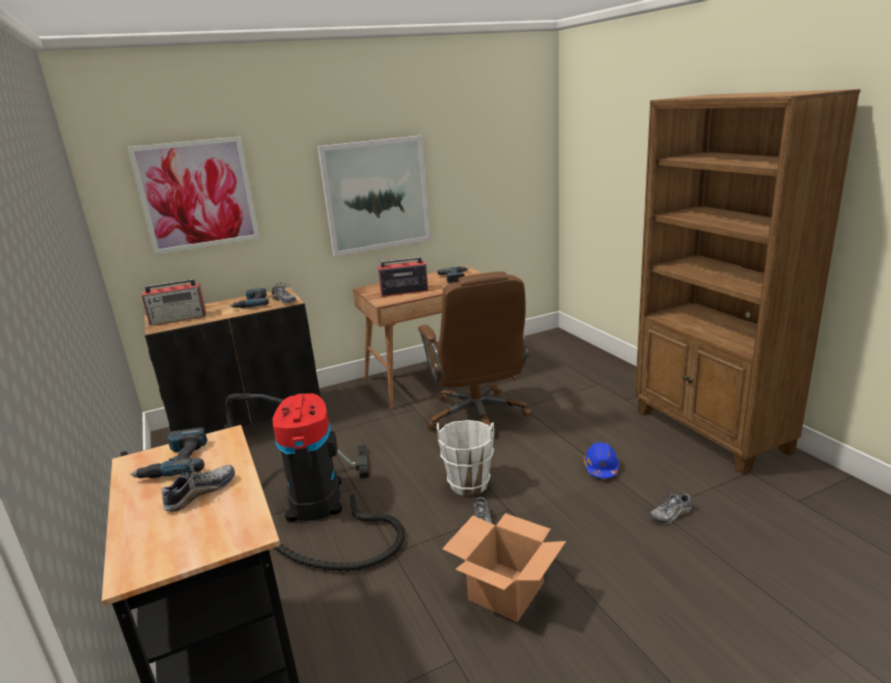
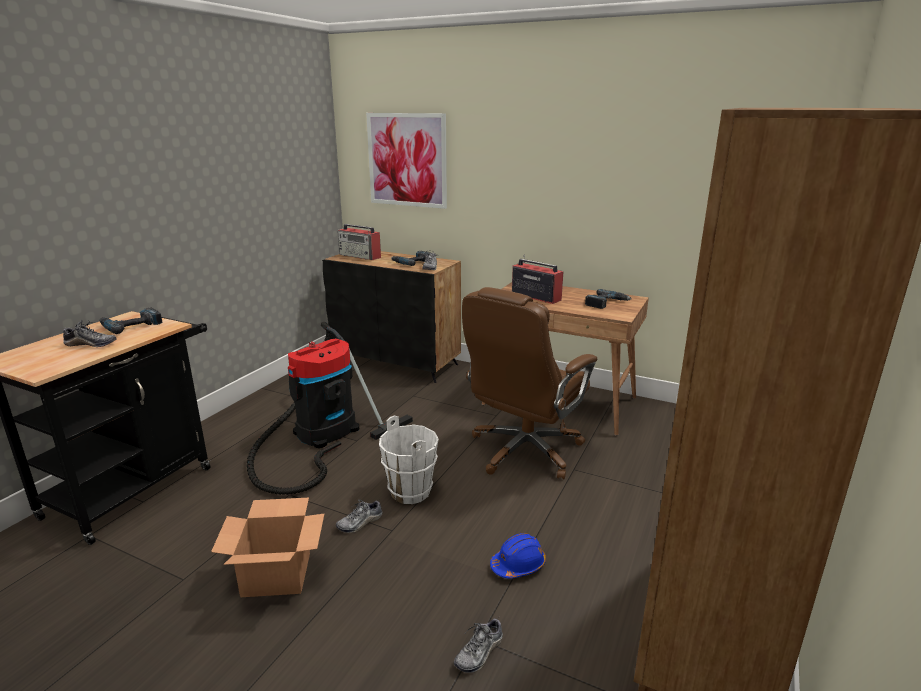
camera: 50 degrees right, 0 degrees up
picture [318,135,431,256] -> none
shoe [649,491,691,524] -> shoe turned 75 degrees counterclockwise [454,618,503,673]

